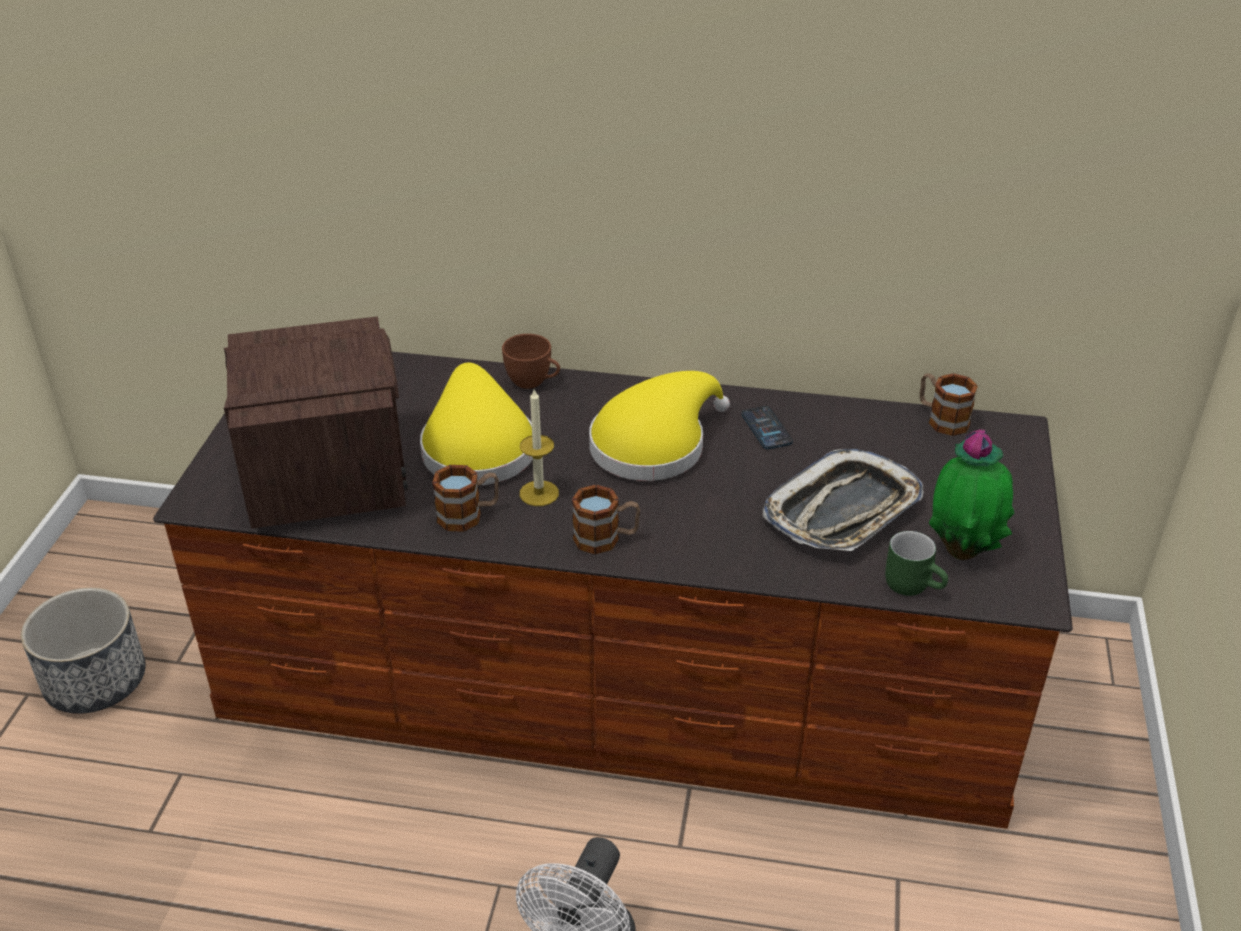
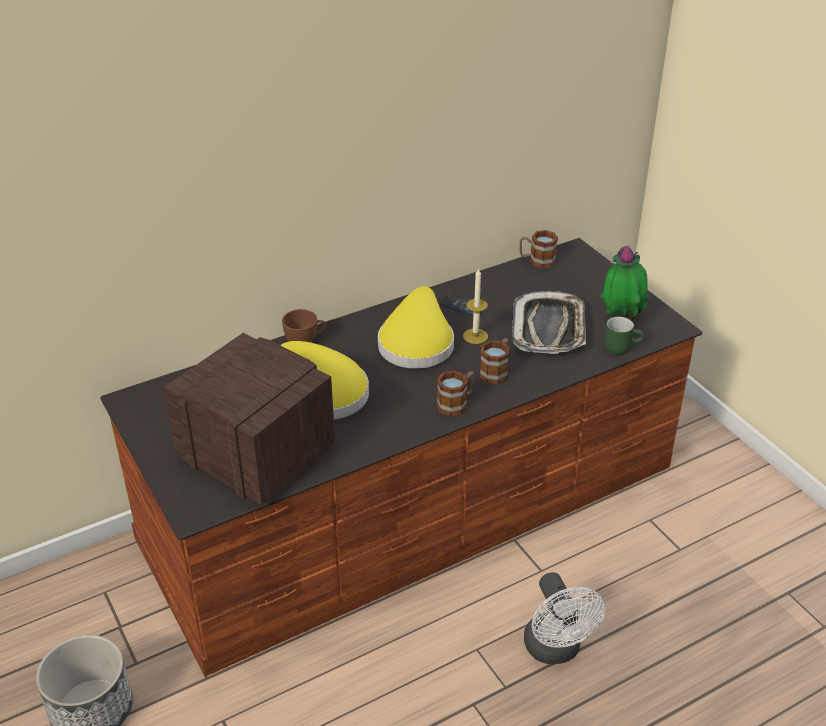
camera: 40 degrees left, 0 degrees up
mug [432,465,499,532] -> mug moved to [479,338,509,384]
candle [520,389,559,506] -> candle moved to [463,268,488,344]

